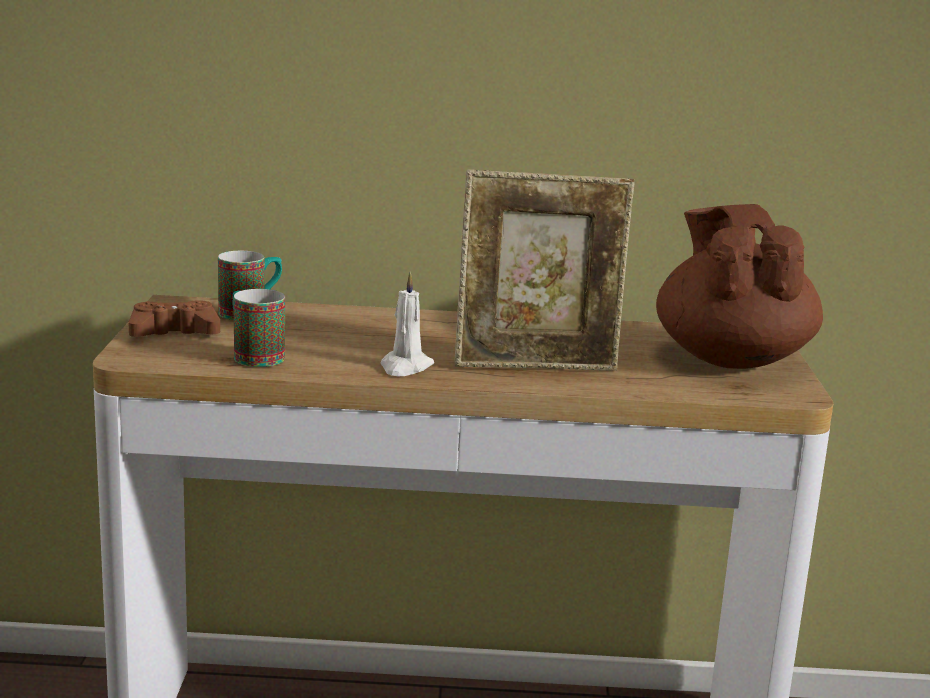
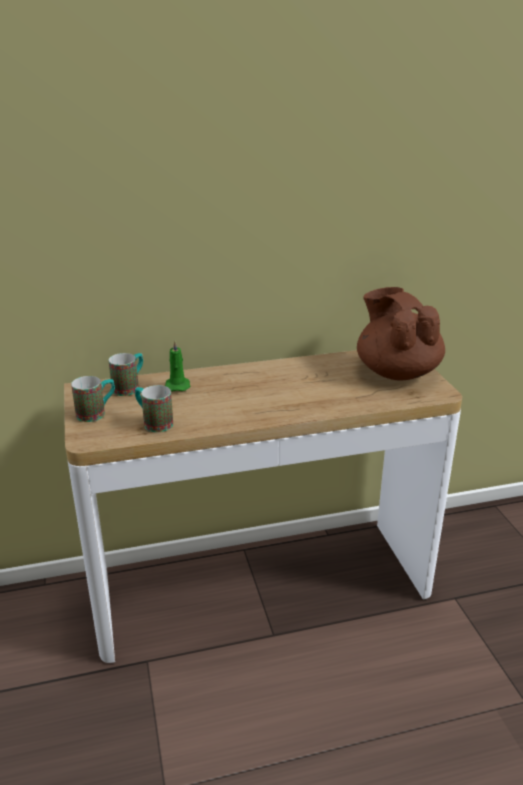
camera: 15 degrees left, 10 degrees up
brown game controller [128,300,220,337] -> mug [71,376,115,422]
white candle [380,272,434,376] -> none
picture frame [454,169,635,371] -> none
none -> green candle [165,340,191,392]

